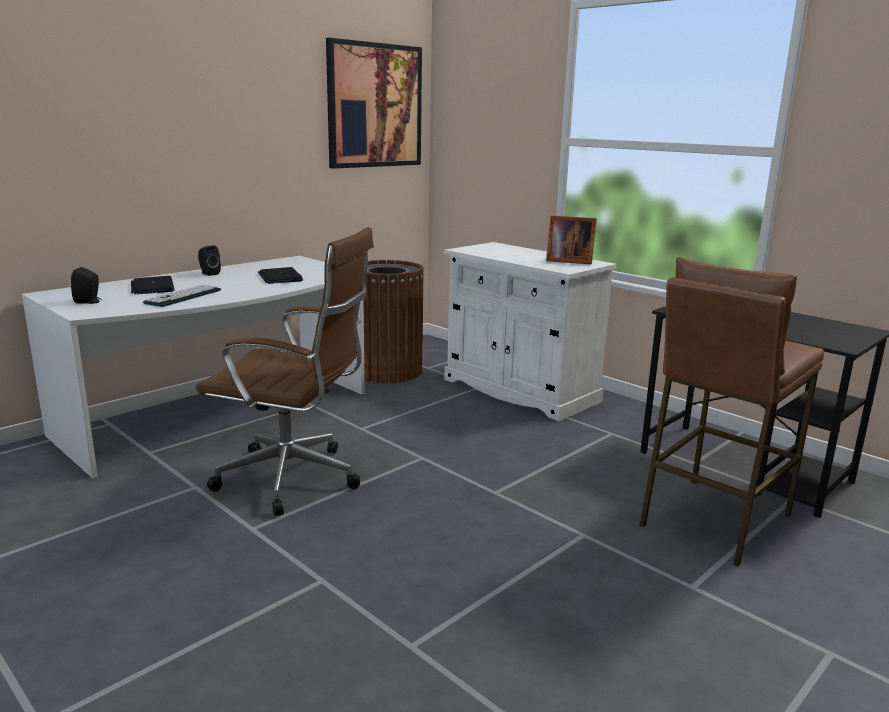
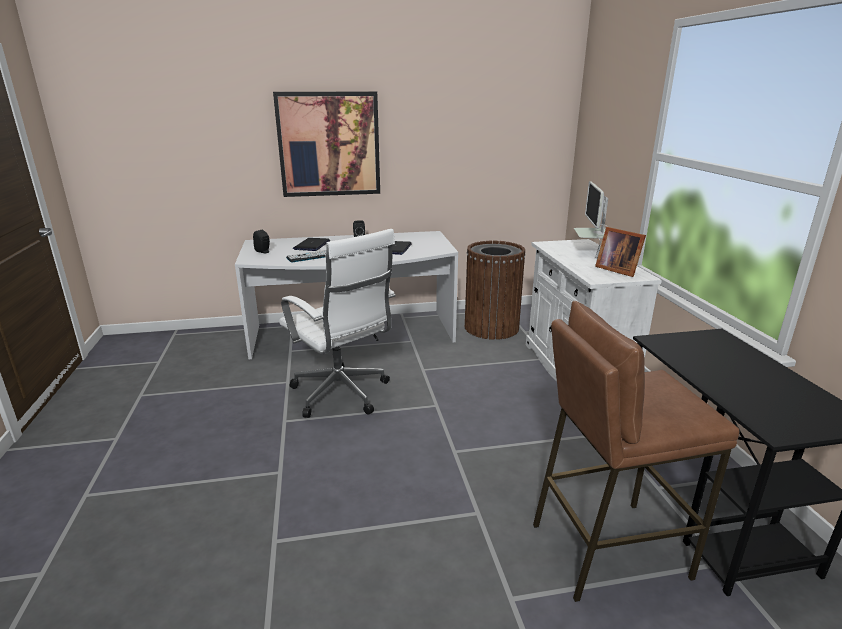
camera: 35 degrees right, 5 degrees up
brown office chair [196,227,374,516] -> white office chair [279,229,396,418]
picture [326,38,422,169] -> picture moved to [273,92,380,197]
none -> monitor [574,181,608,258]

